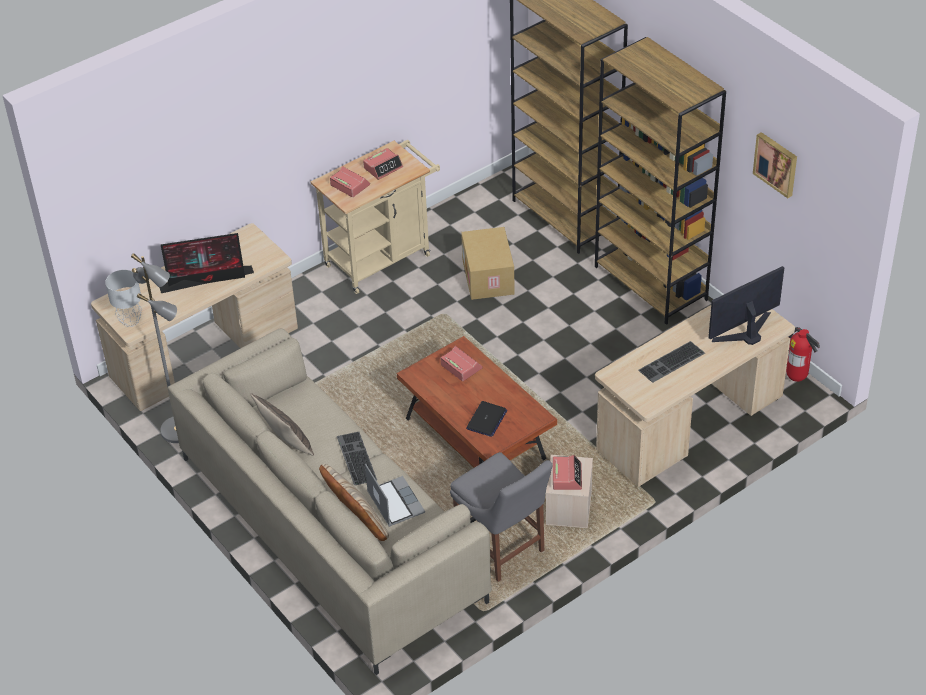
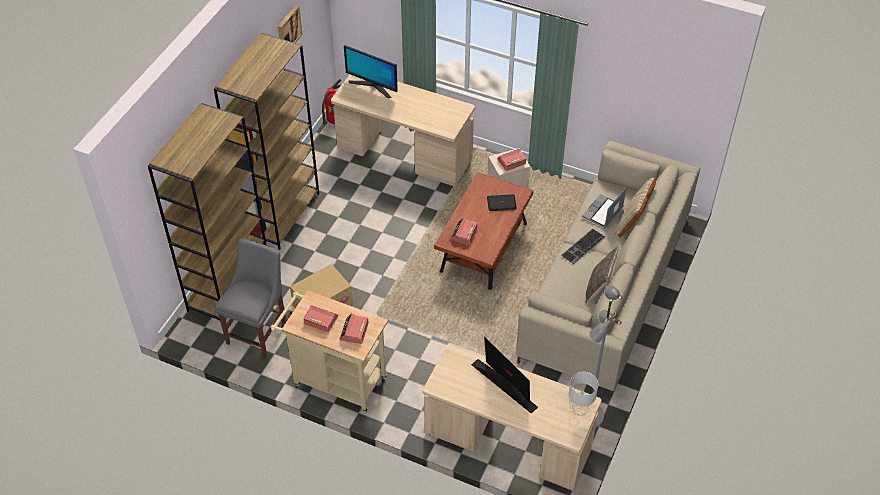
camera: 120 degrees left, 5 degrees up
grey chair [450,452,553,582] -> grey chair moved to [215,238,287,358]
keyboard [638,341,705,383] -> none

